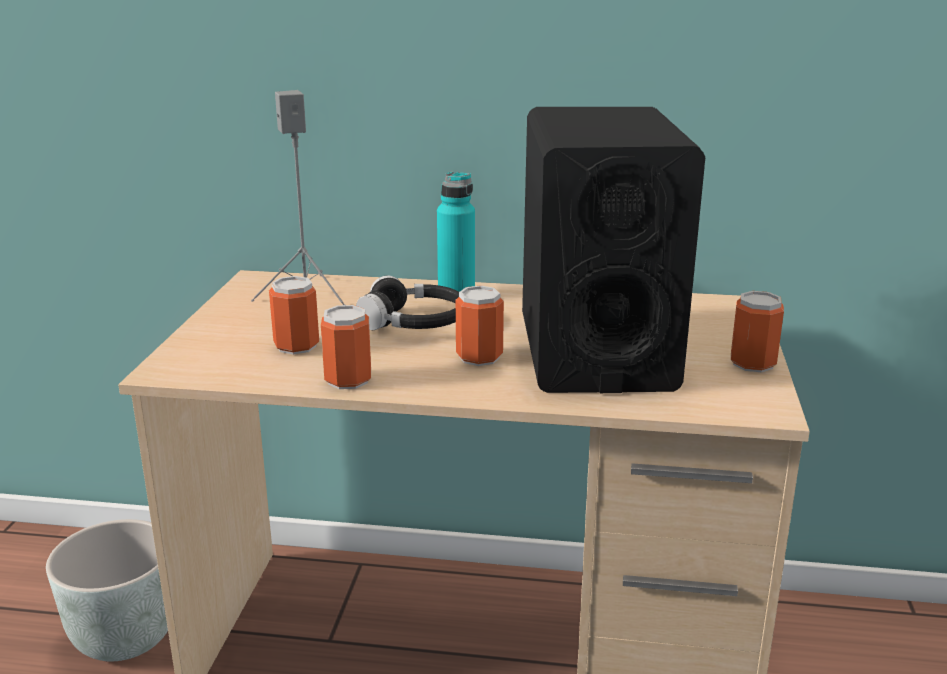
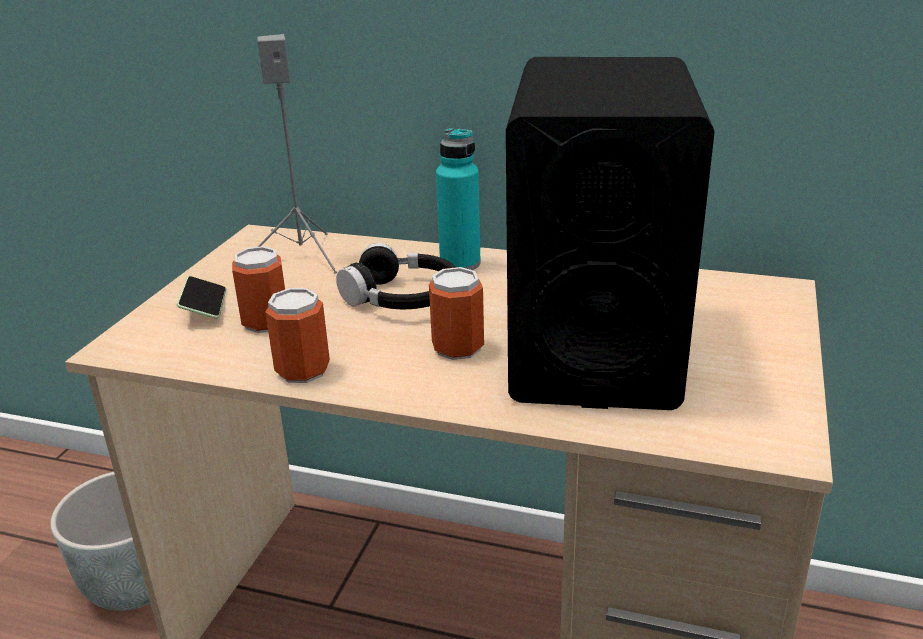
camera: 10 degrees right, 5 degrees up
can [731,291,784,372] -> none
none -> phone [177,276,226,318]

